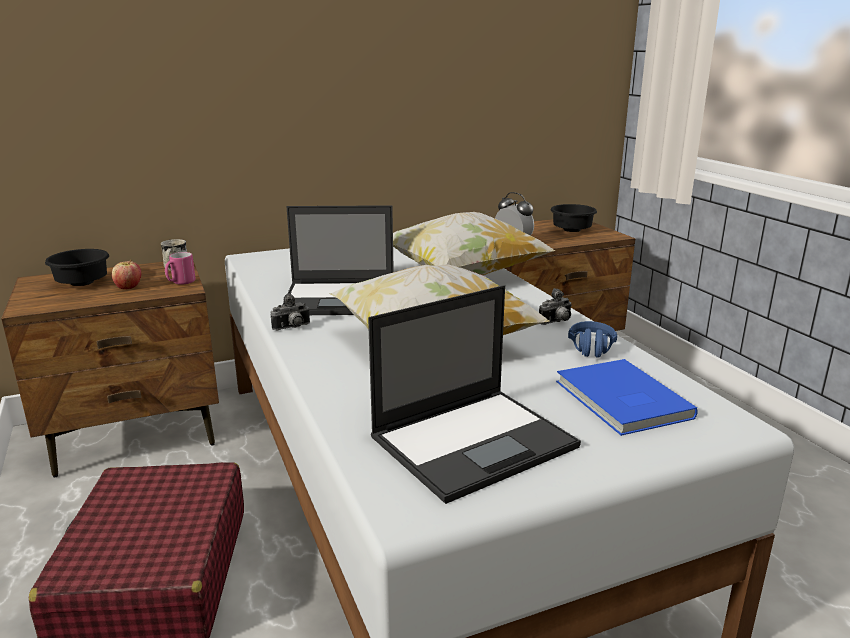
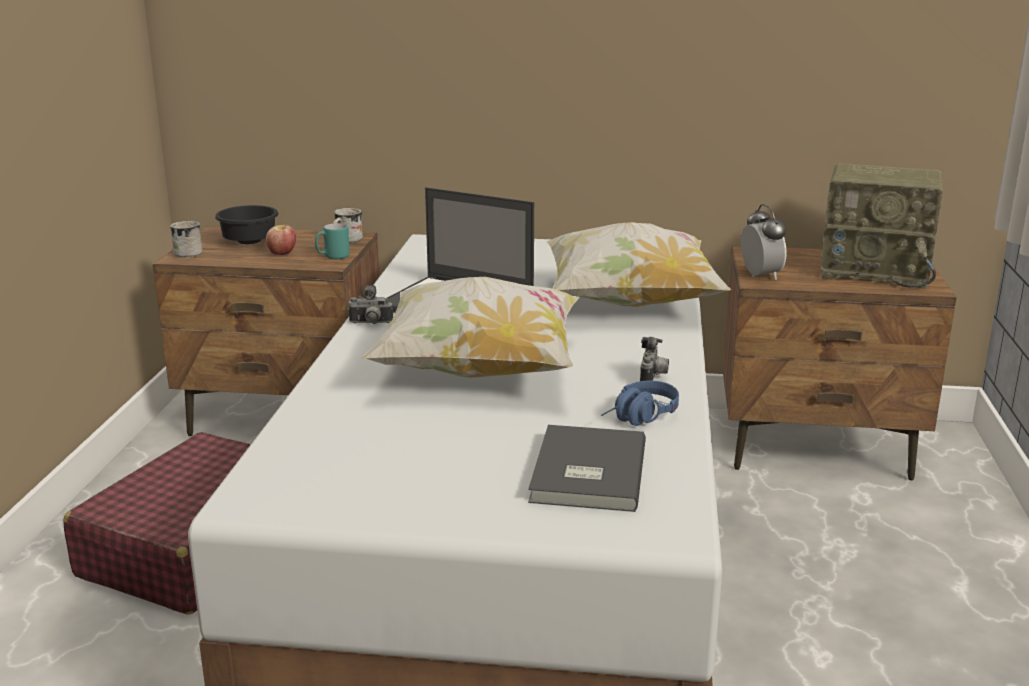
camera: 30 degrees right, 0 degrees up
pink mug [165,252,195,285] -> turquoise mug [315,223,350,259]
laptop [368,285,581,504] -> none
camera [539,288,571,325] -> camera turned 75 degrees counterclockwise [640,337,669,381]
black bowl [551,204,597,232] -> radio [820,163,943,288]
blue book [556,359,698,436] -> grey book [528,425,646,512]
none -> white mug [170,221,203,258]

